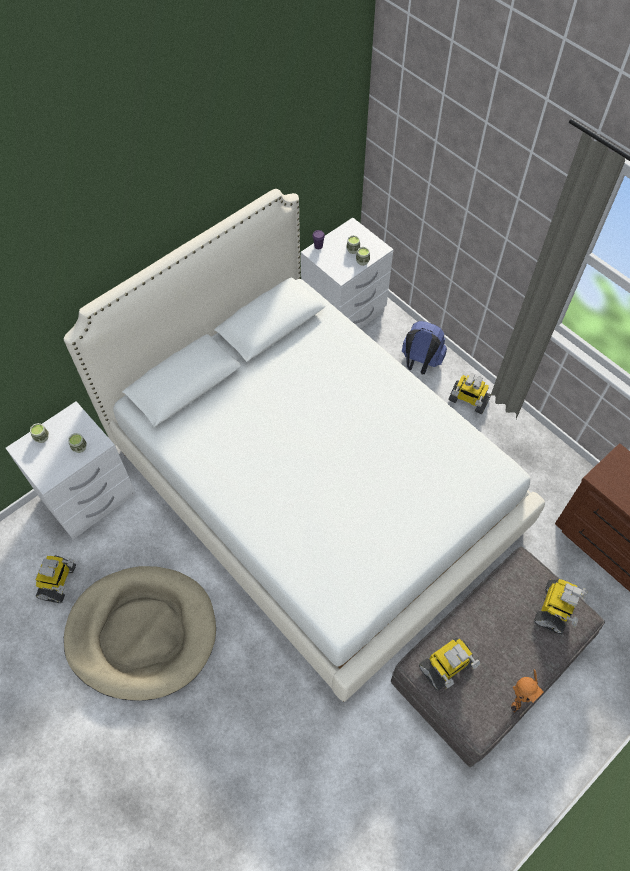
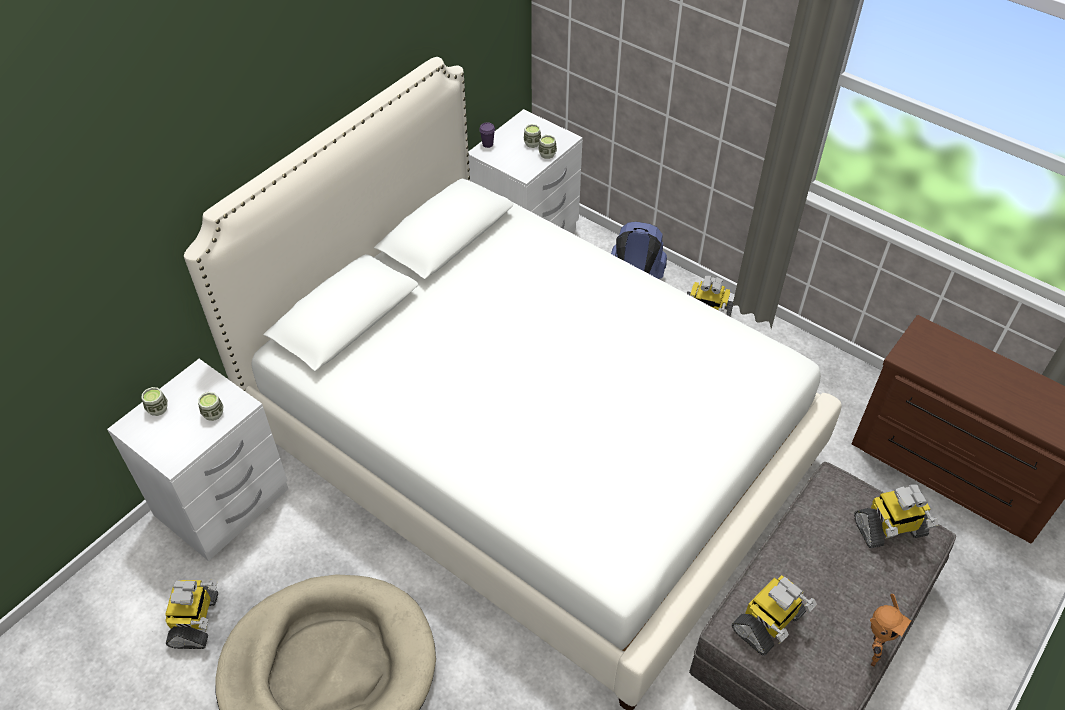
camera: 10 degrees left, 10 degrees down
toy robot [534,579,588,635] -> toy robot turned 60 degrees clockwise [854,484,938,548]

